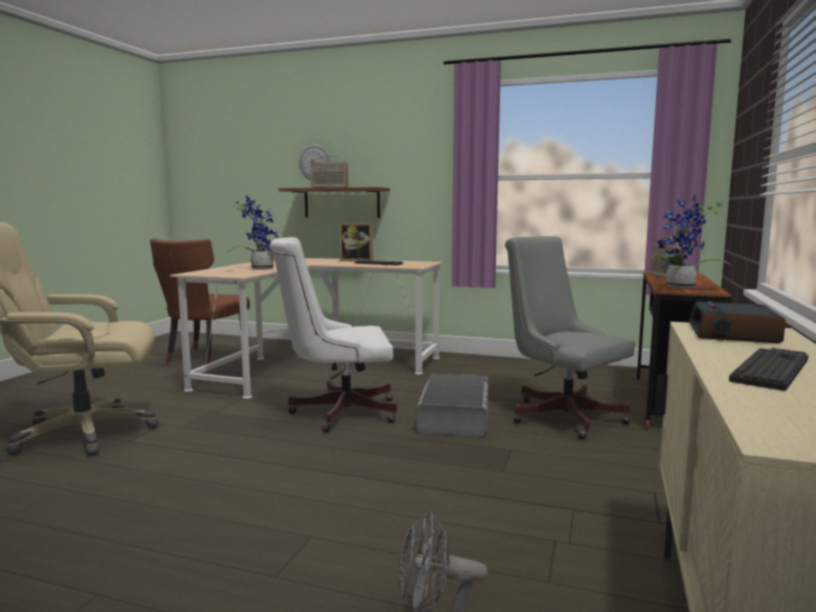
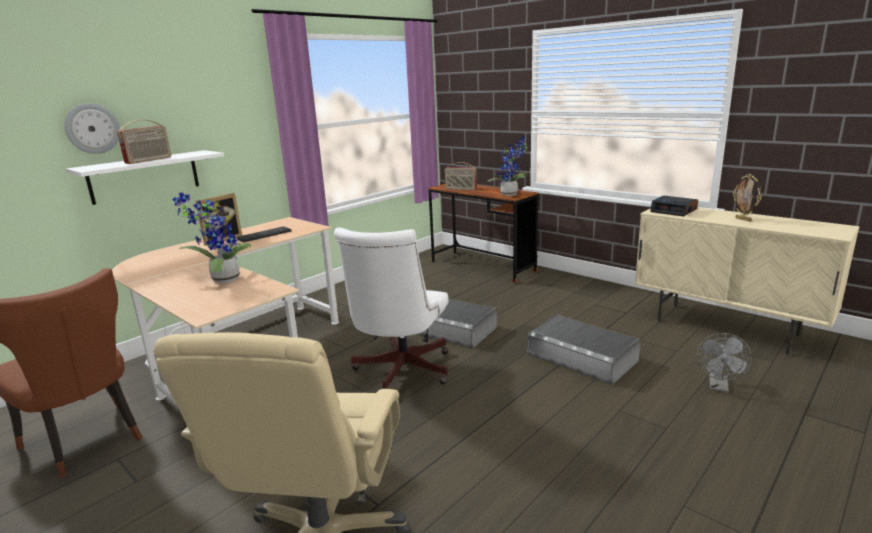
camera: 65 degrees left, 10 degrees up
brown shelf [279,187,390,218] -> white shelf [66,150,224,205]
grey office chair [505,236,635,439] -> none
keyboard [729,348,809,391] -> picture frame [733,174,762,222]
none -> grey storage box [528,315,641,384]

